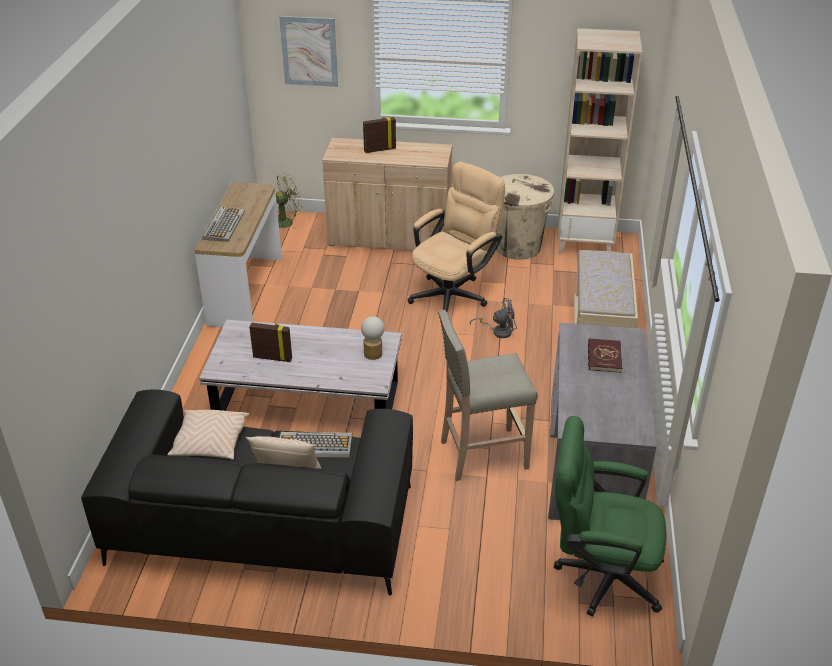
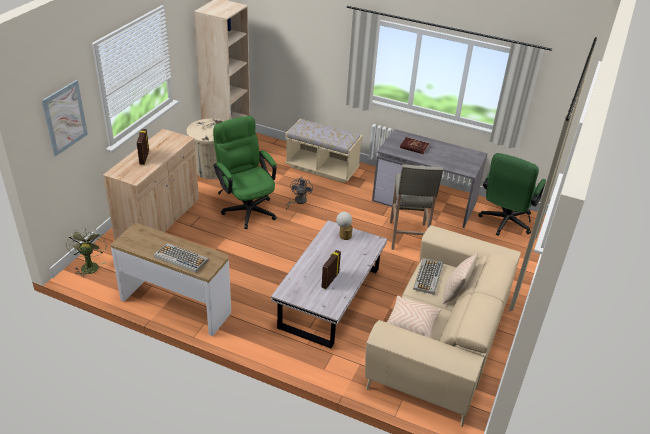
camera: 75 degrees left, 0 degrees up
black sofa [81,389,413,596] -> beige sofa [365,225,521,427]
beige office chair [408,162,505,312] -> green office chair [213,116,277,229]

